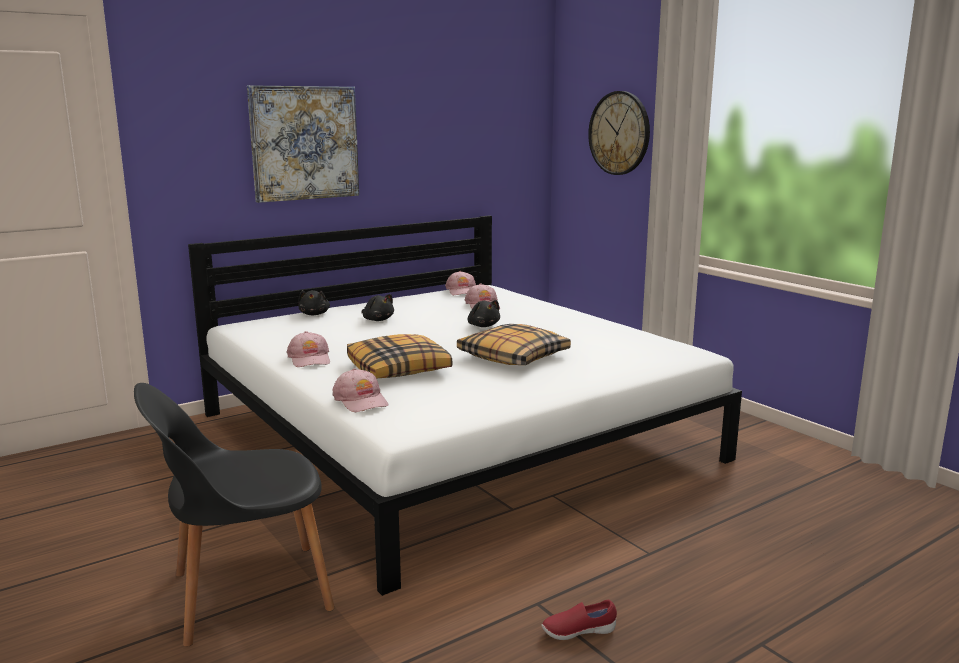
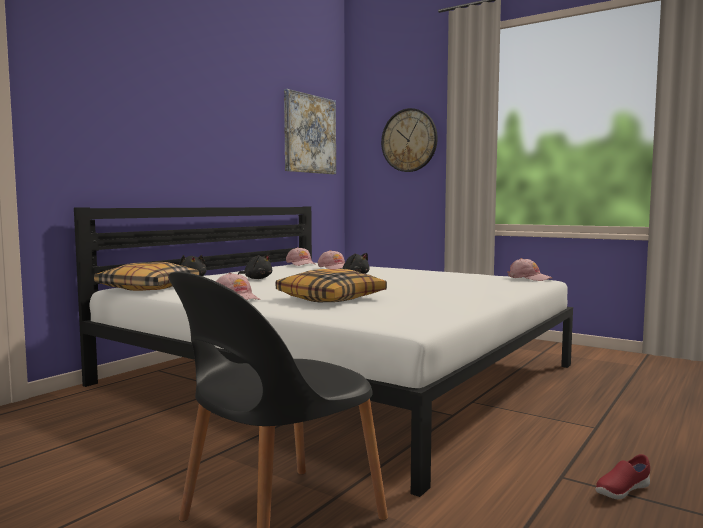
camera: 20 degrees left, 10 degrees down
picture [247,85,359,203] -> picture moved to [284,89,336,174]
pink cap [332,369,388,412] -> pink cap moved to [507,258,552,281]
pillow [457,324,571,365] -> pillow moved to [94,262,199,291]

